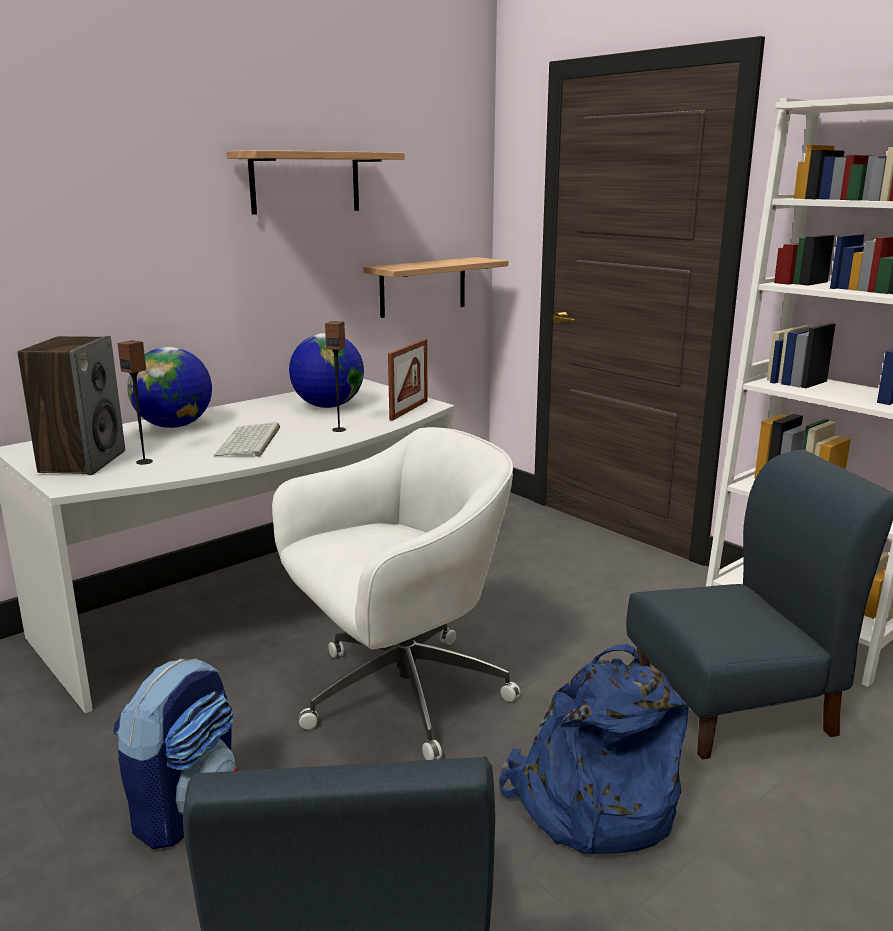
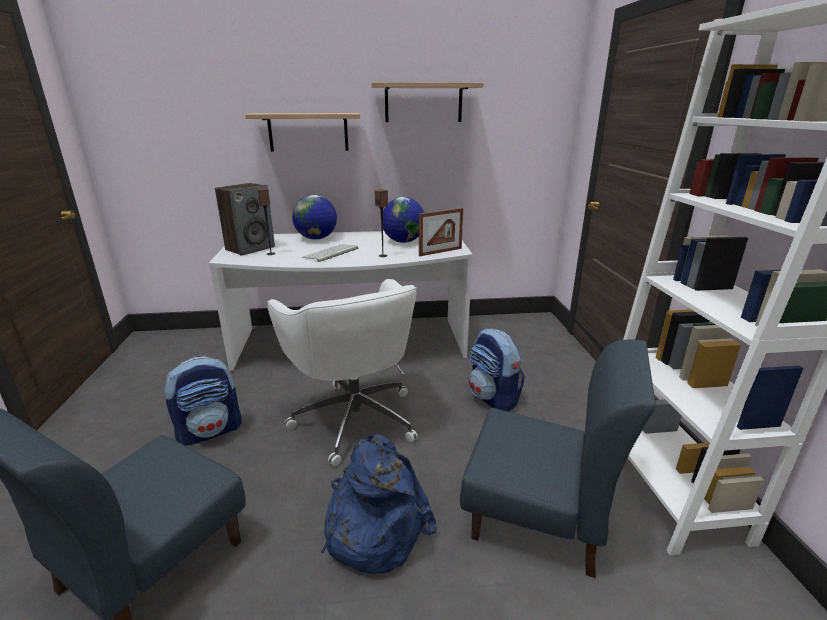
camera: 35 degrees right, 5 degrees up
white office chair [272,427,521,760] -> white office chair turned 60 degrees clockwise [267,279,418,467]
shelf [364,257,508,318] -> shelf moved to [245,113,360,151]
none -> backpack [469,329,525,412]

